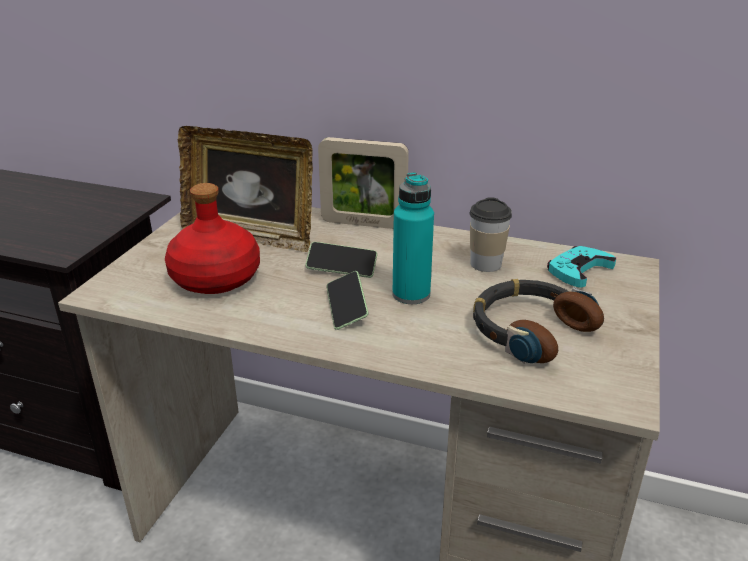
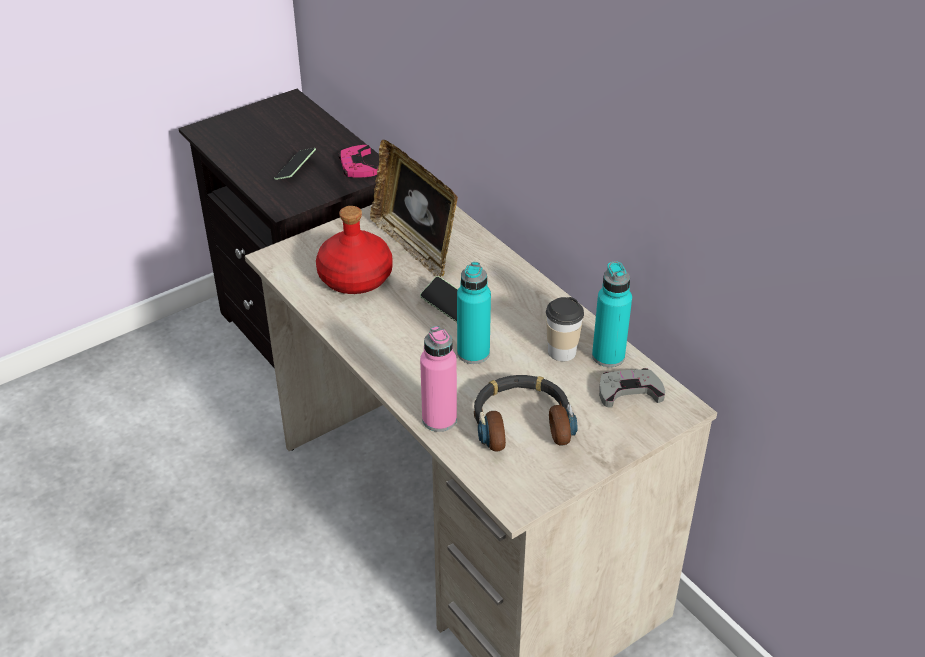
camera: 35 degrees right, 10 degrees up
picture frame [318,137,409,229] -> none
phone [326,271,369,330] -> phone moved to [274,148,316,180]
turquoise game controller [547,246,616,288] -> grey game controller [599,368,665,408]
none -> pink game controller [338,145,378,177]
none -> pink bottle [420,326,457,432]
none -> turquoise bottle [592,261,632,367]

